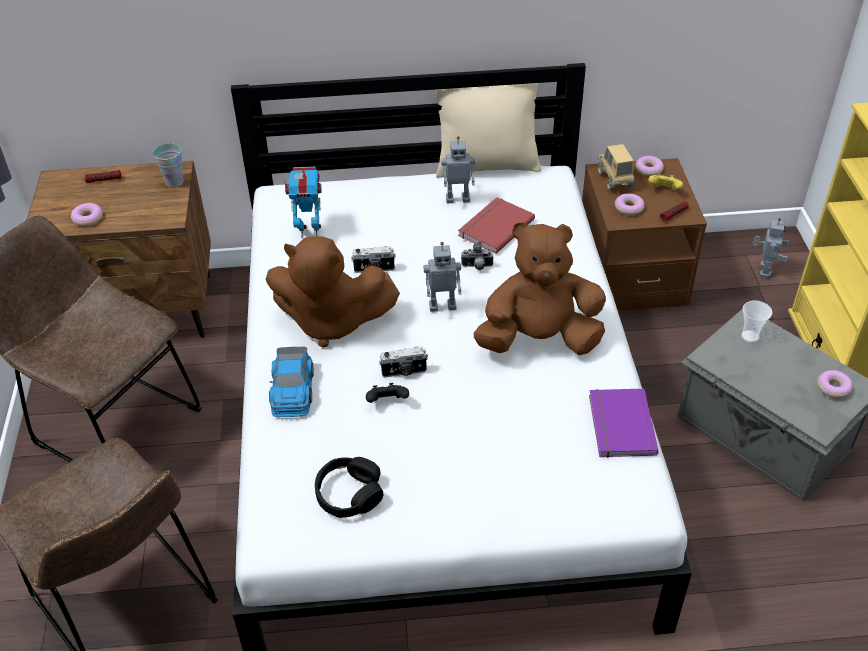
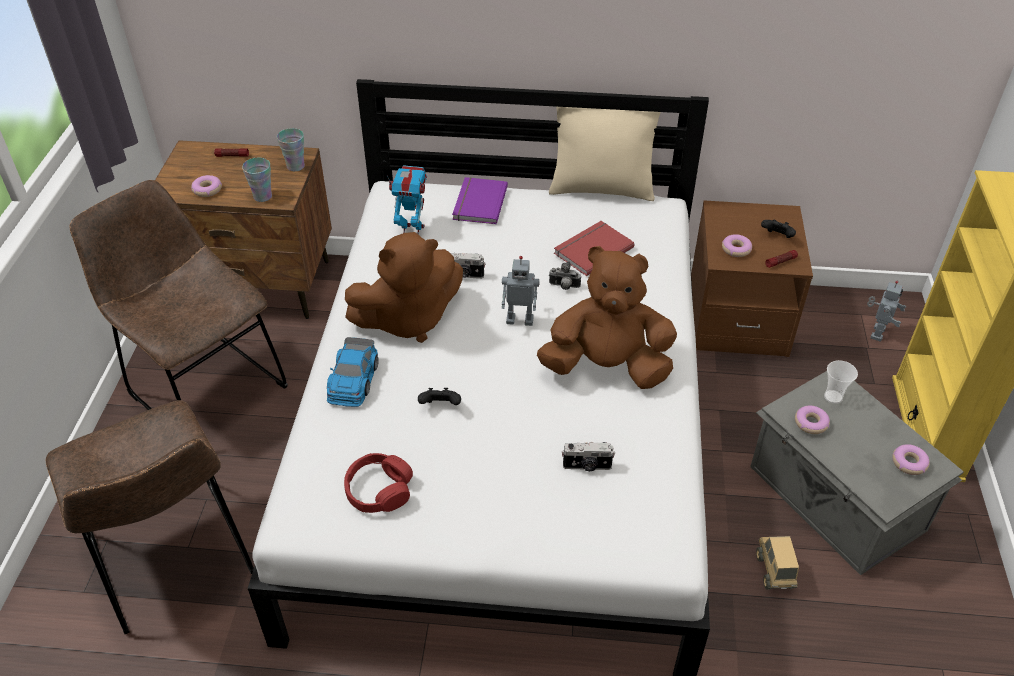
camera: 10 degrees right, 0 degrees up
brown plush toy [266,236,400,348] -> brown plush toy turned 45 degrees counterclockwise [345,232,463,343]
black headphones [315,457,383,518] -> red headphones [344,453,413,513]
camera [379,347,428,377] -> camera moved to [562,442,615,471]
toy robot [441,136,475,203] -> none
purple book [589,389,659,458] -> purple book moved to [452,177,508,224]
toy truck [598,144,635,191] -> toy truck moved to [756,536,799,589]
donut [635,156,664,176] -> donut moved to [795,405,830,434]
yellow game controller [648,174,683,191] -> black game controller [761,220,796,238]
none -> cup [242,158,272,202]

